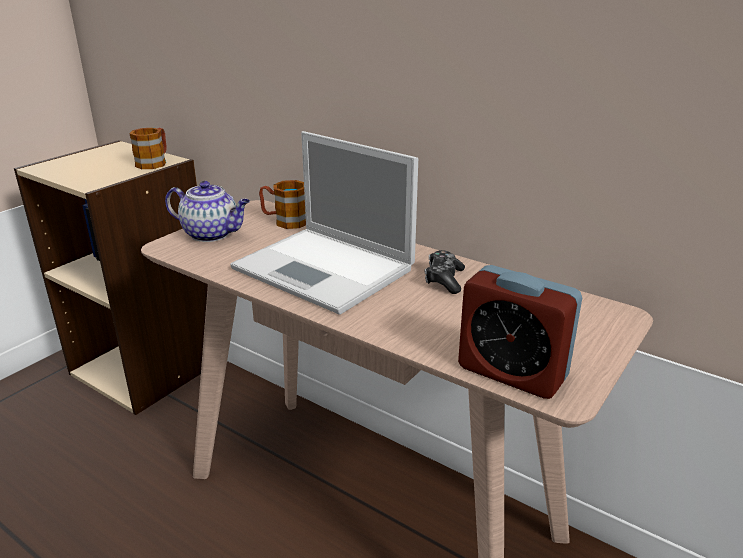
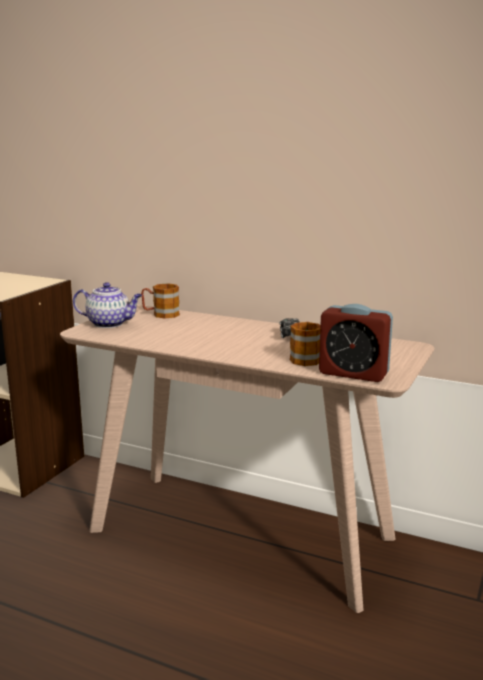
camera: 10 degrees left, 10 degrees down
mug [129,128,167,169] -> mug moved to [290,322,321,366]
laptop [230,131,418,315] -> none

